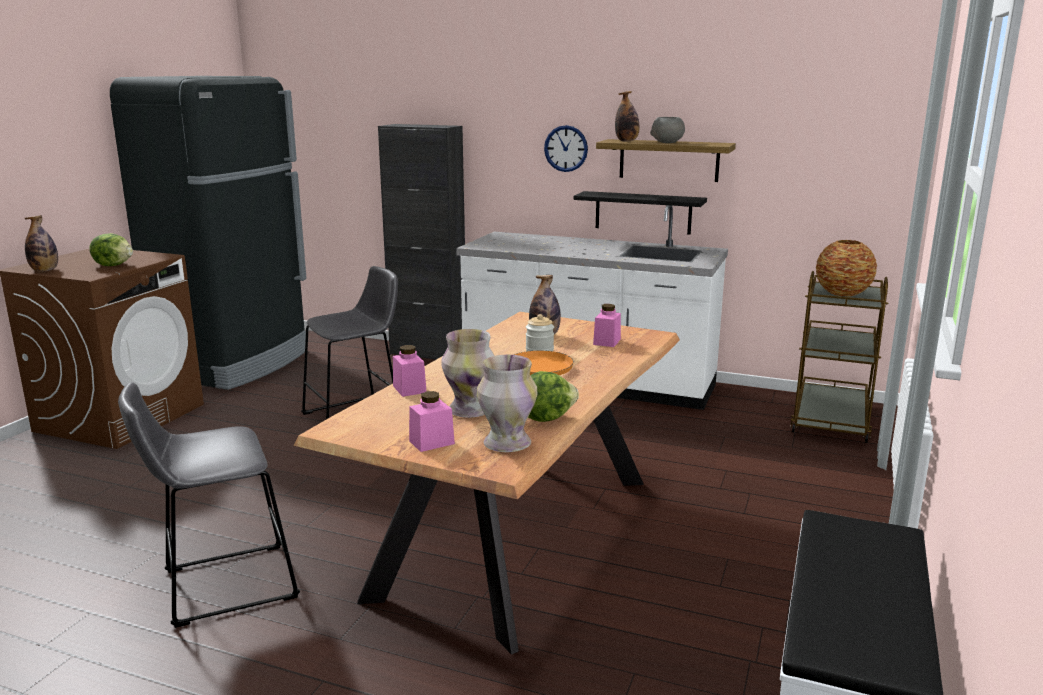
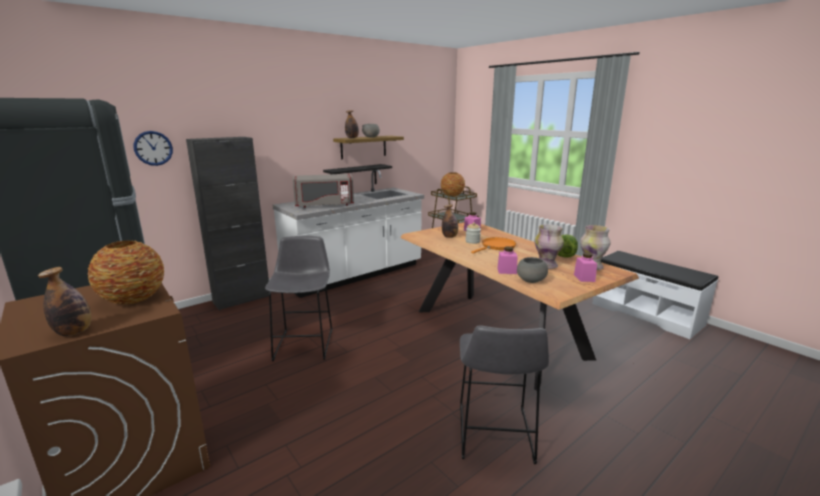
camera: 60 degrees left, 0 degrees up
lettuce [89,233,133,266] -> vase [88,240,164,305]
wall clock [544,125,588,172] -> wall clock moved to [134,131,173,166]
none -> grey microwave [293,174,354,208]
none -> grey bowl [517,257,548,283]

